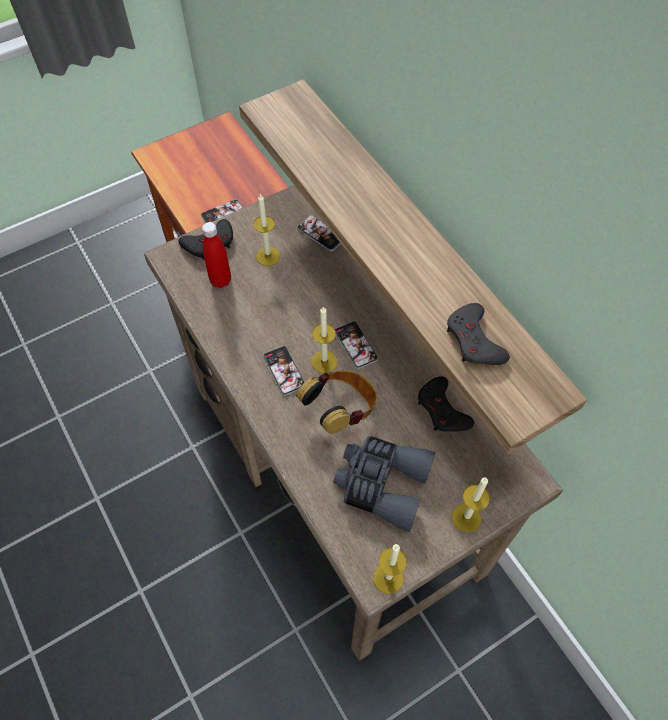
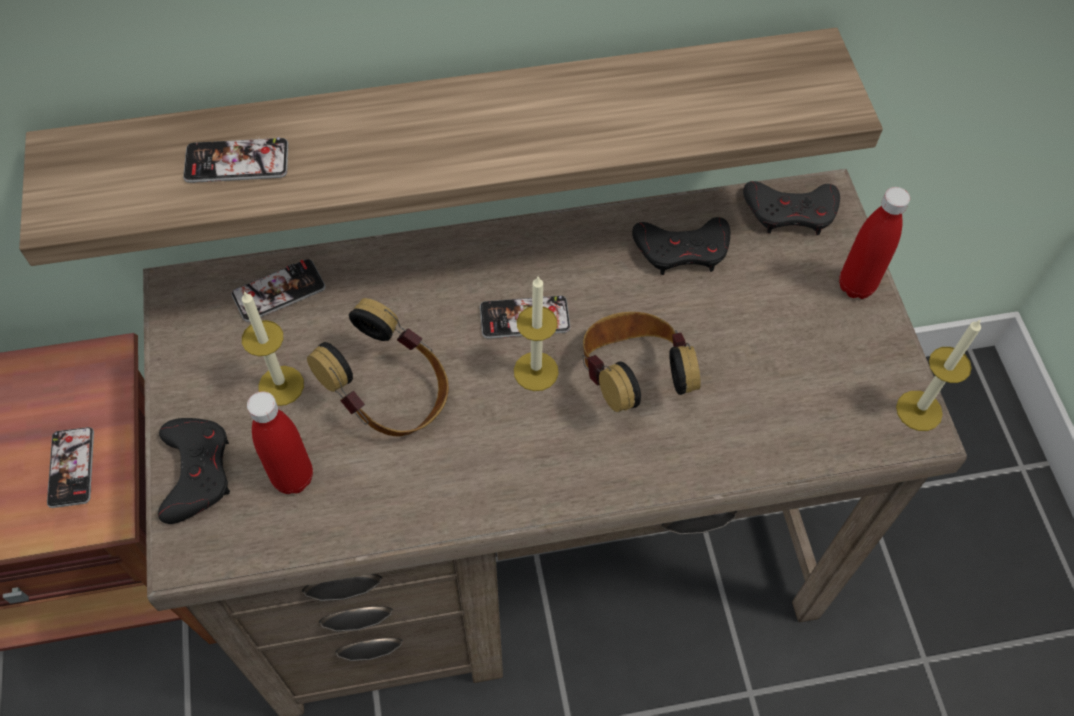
camera: 70 degrees left, 0 degrees up
phone [263,346,305,396] -> phone moved to [183,137,288,183]
grey binoculars [333,436,435,533] -> none
grey game controller [447,303,510,365] -> grey game controller moved to [743,181,840,235]
candle [452,478,490,532] -> red bottle [839,187,910,299]
none -> headphones [307,298,449,436]

